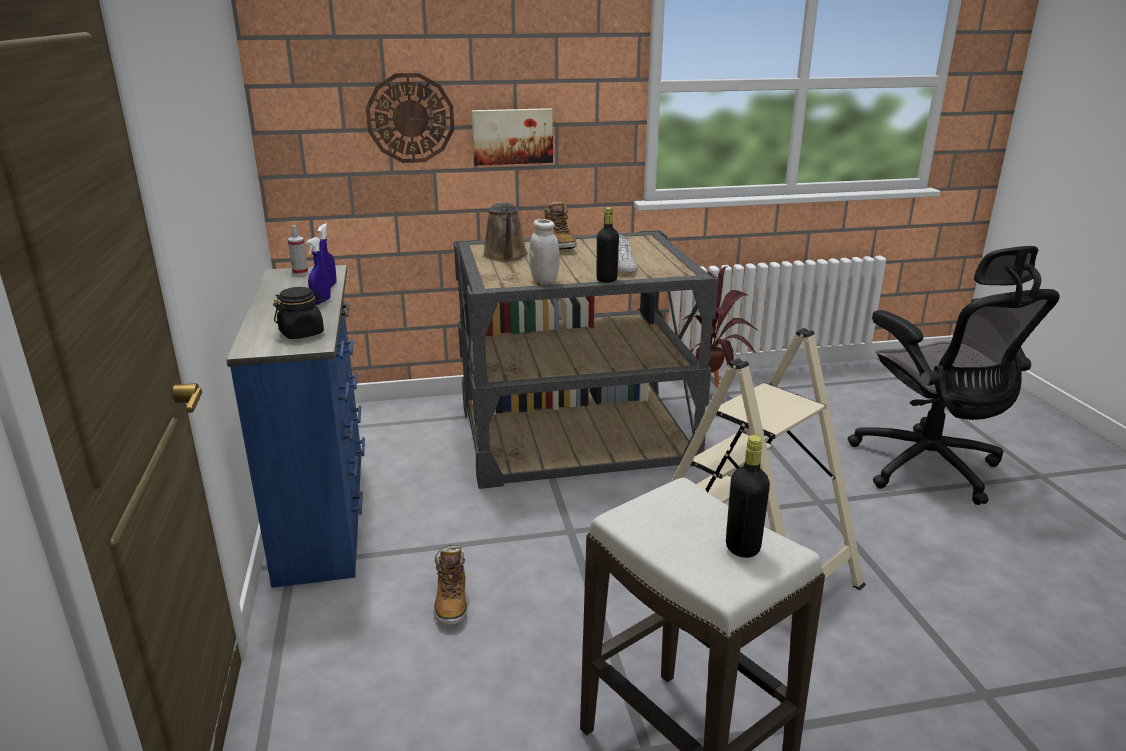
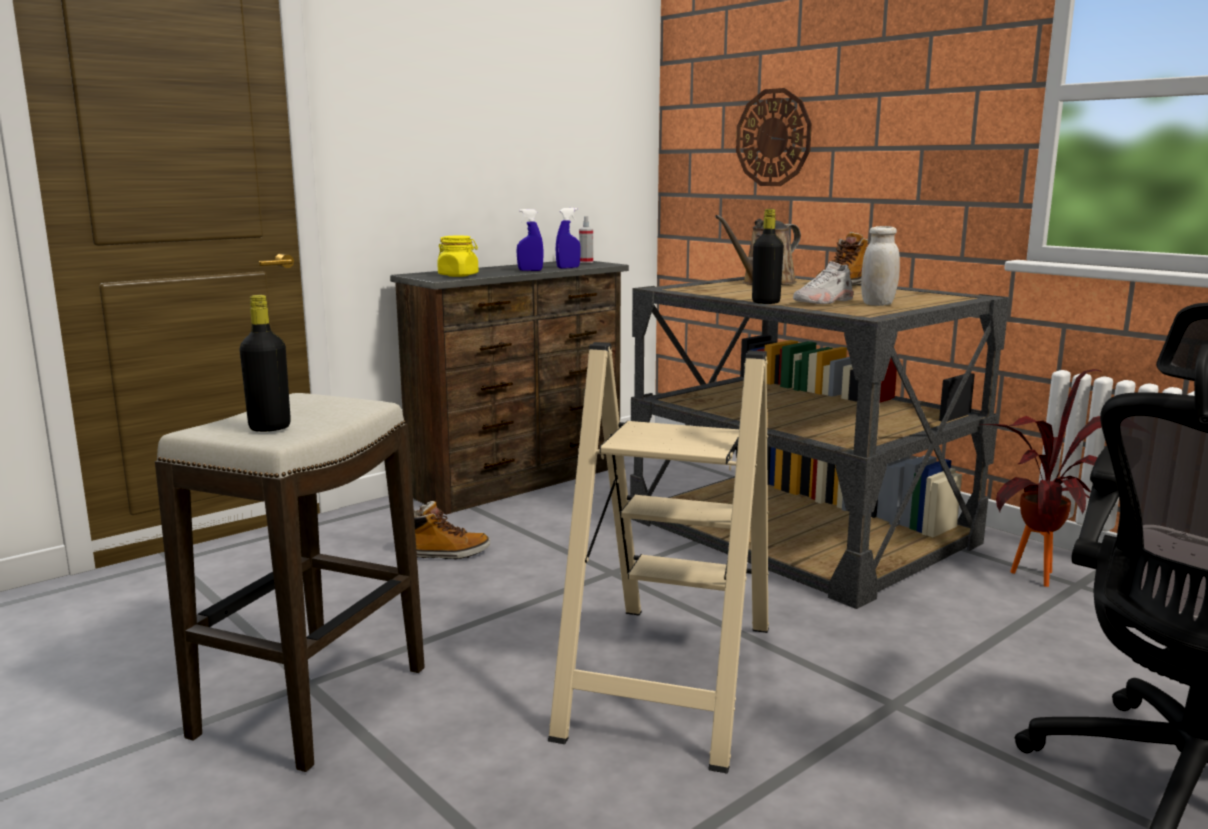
camera: 60 degrees right, 10 degrees down
blue dresser [226,265,365,588] -> brown dresser [390,261,629,515]
black jar [273,287,324,339] -> yellow jar [437,236,479,277]
boot [434,545,468,625] -> boot turned 150 degrees counterclockwise [414,501,490,559]
picture [472,108,553,166] -> none
white jar [530,219,560,283] -> white jar moved to [861,226,900,306]

